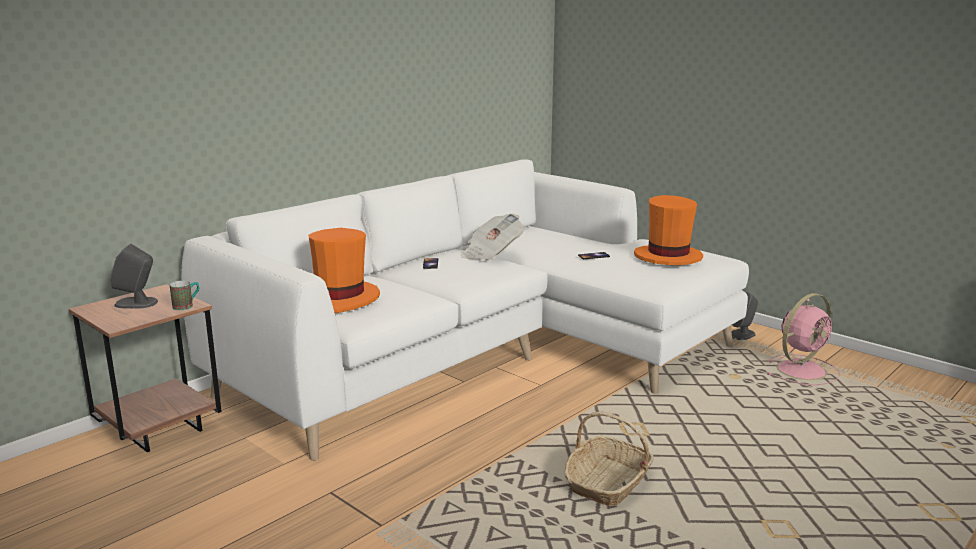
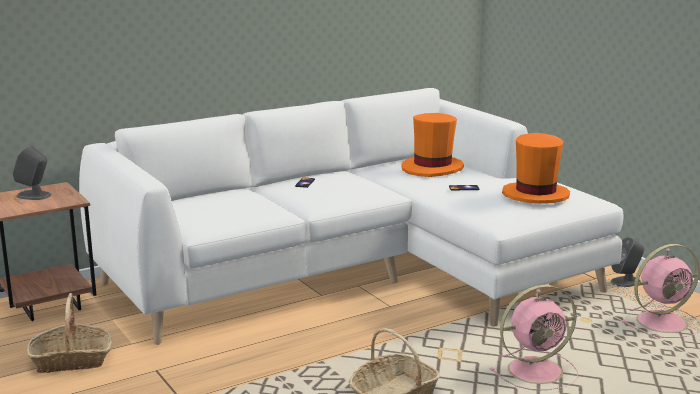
camera: 15 degrees right, 0 degrees up
mug [170,281,199,310] -> none
orange hat [308,228,380,313] -> orange hat moved to [401,113,464,177]
newspaper [461,214,525,260] -> none
none -> basket [27,293,112,373]
none -> pink fan [490,285,578,390]

